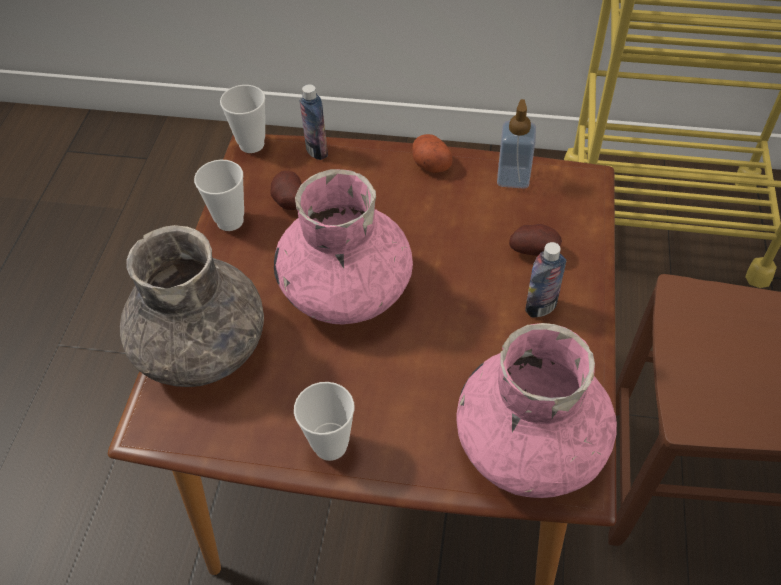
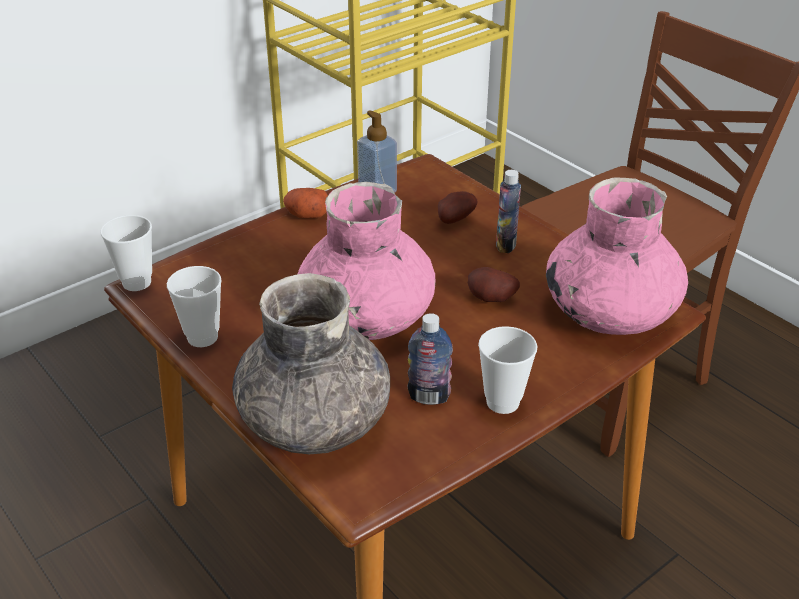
camera: 50 degrees left, 15 degrees down
potato [271,171,302,210] -> potato moved to [468,267,520,302]
bottle [299,84,328,160] -> bottle moved to [408,313,453,405]

